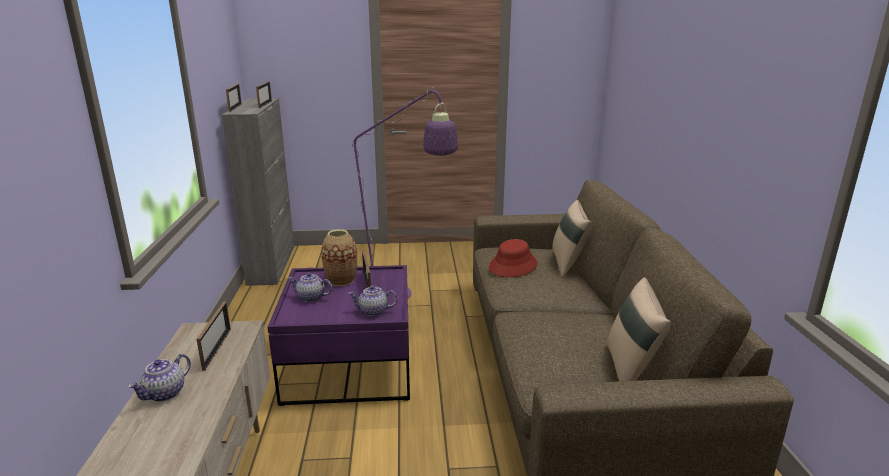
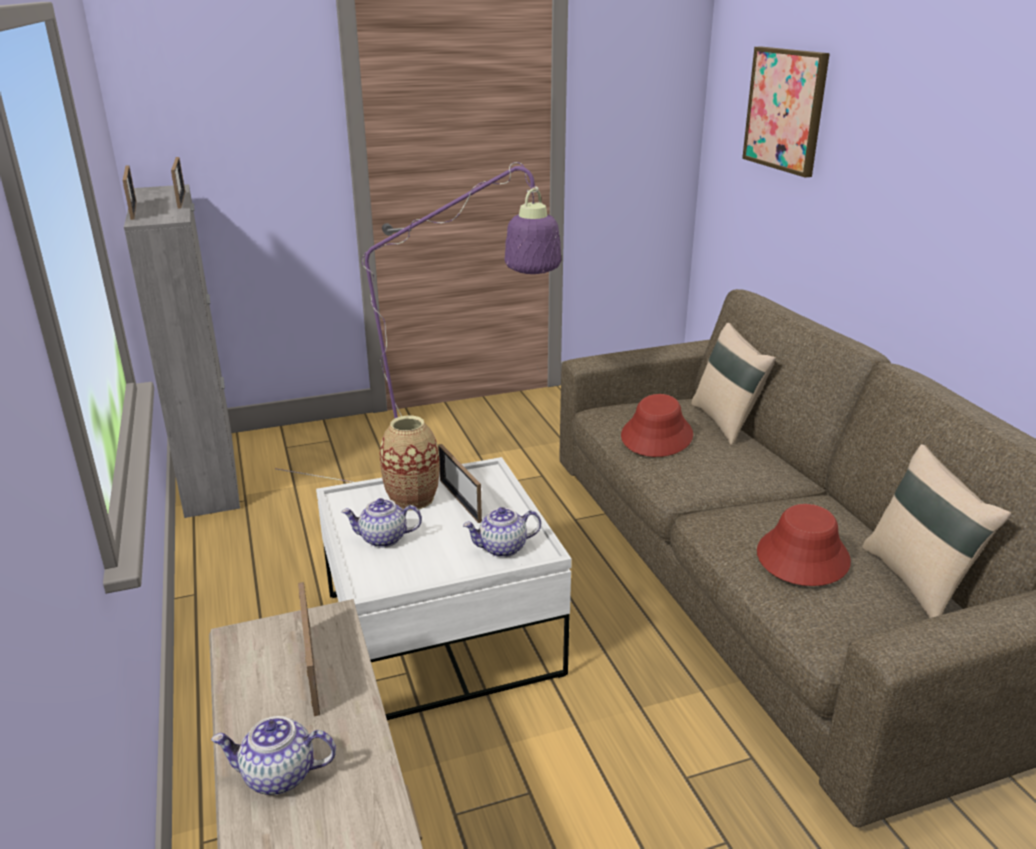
camera: 15 degrees left, 5 degrees up
teapot [128,354,191,401] -> teapot turned 75 degrees clockwise [211,716,336,795]
purple coffee table [267,265,410,406] -> white coffee table [316,457,572,720]
none -> picture [742,47,830,177]
none -> red hat [757,504,851,586]

